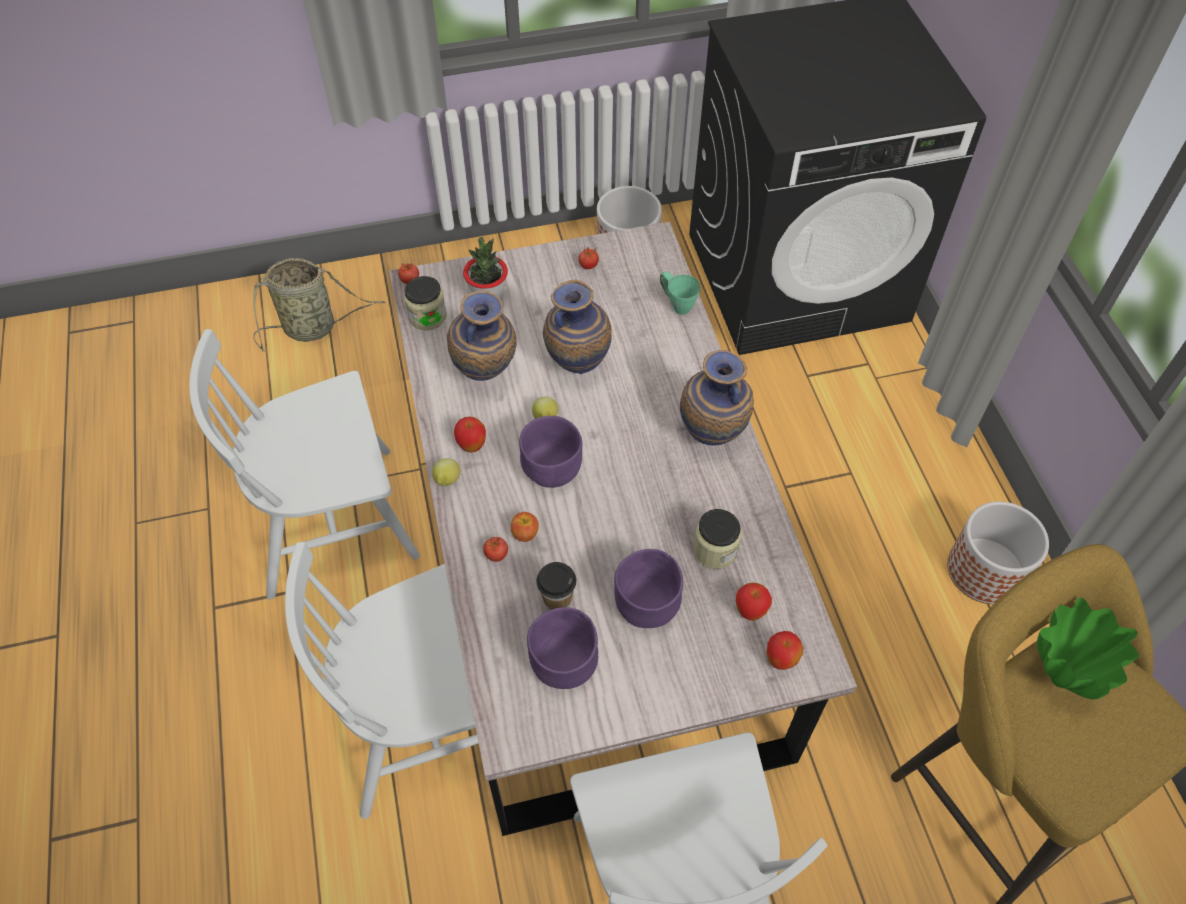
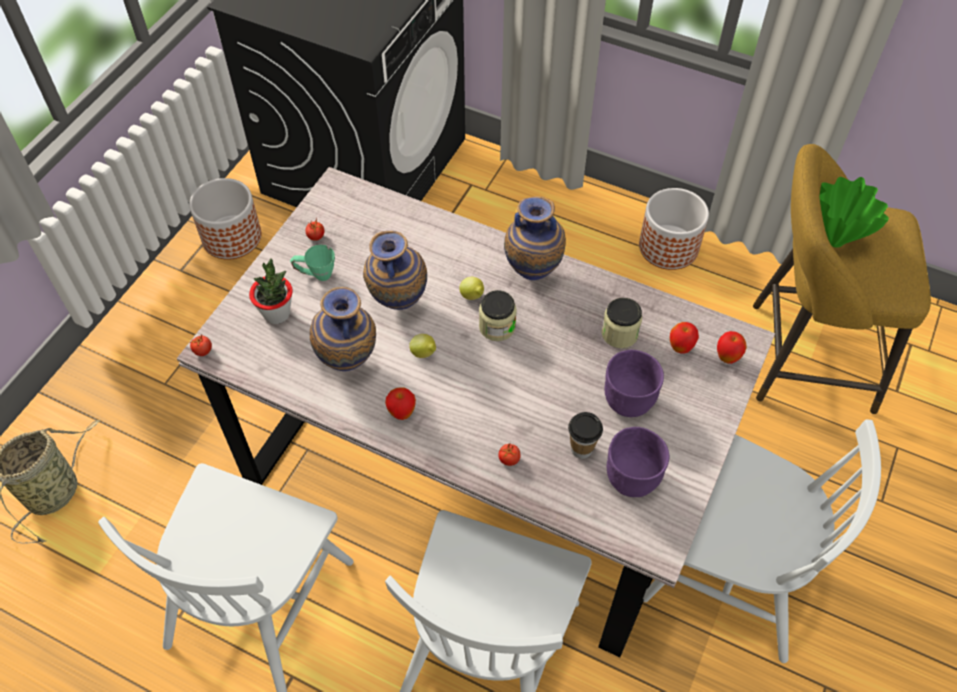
camera: 50 degrees left, 0 degrees up
jar [404,276,447,330] -> jar moved to [479,290,517,341]
lemon [432,458,460,486] -> lemon moved to [459,277,484,300]
apple [511,512,539,542] -> none
purple bowl [519,416,583,488] -> none
green mug [660,271,700,315] -> green mug moved to [290,245,335,281]

